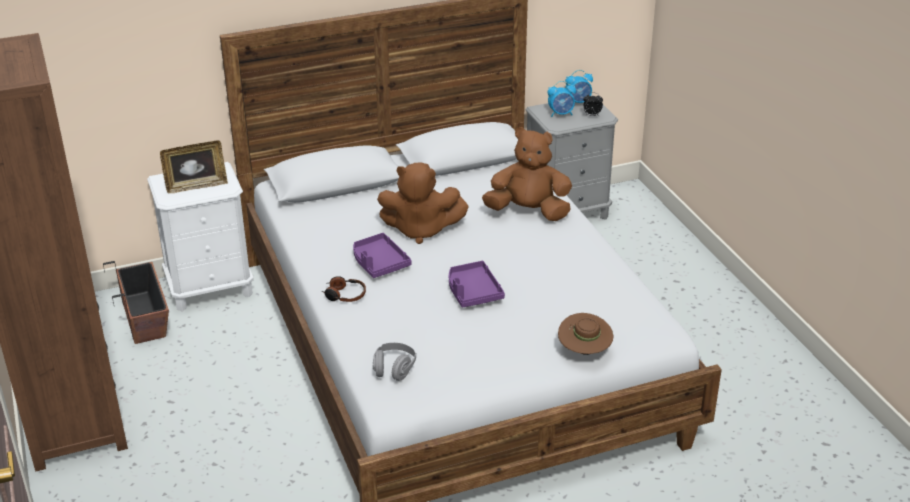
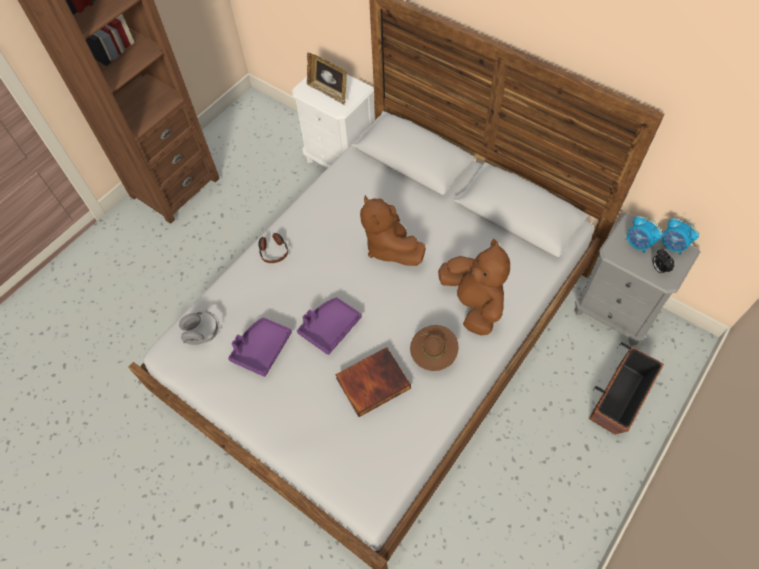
camera: 60 degrees right, 25 degrees up
planter [103,261,169,344] -> planter moved to [589,342,664,435]
purple tray [353,233,412,278] -> purple tray moved to [228,317,292,377]
brown hat [558,313,613,355] -> brown hat moved to [410,325,458,371]
none -> book [335,347,411,417]

